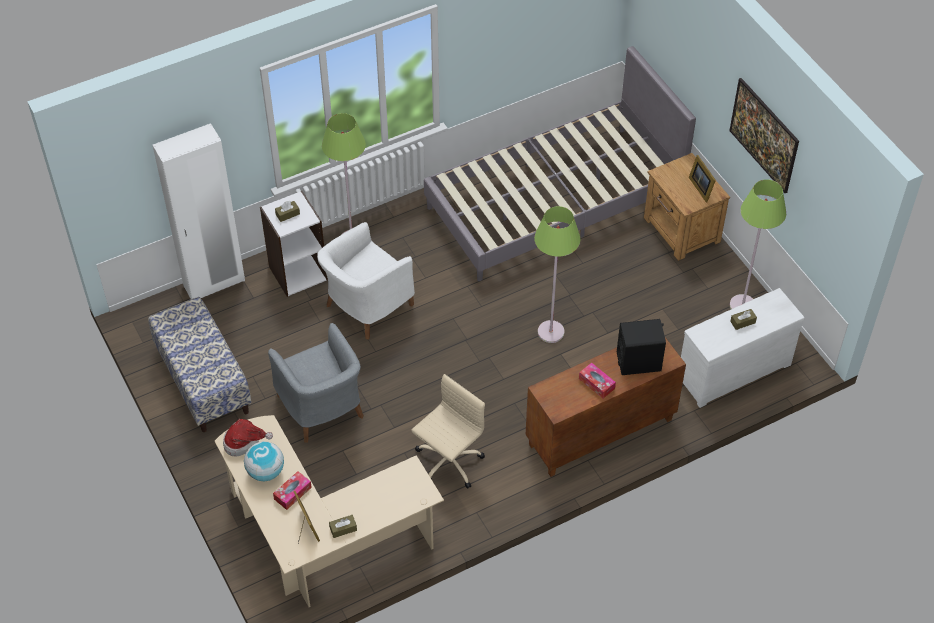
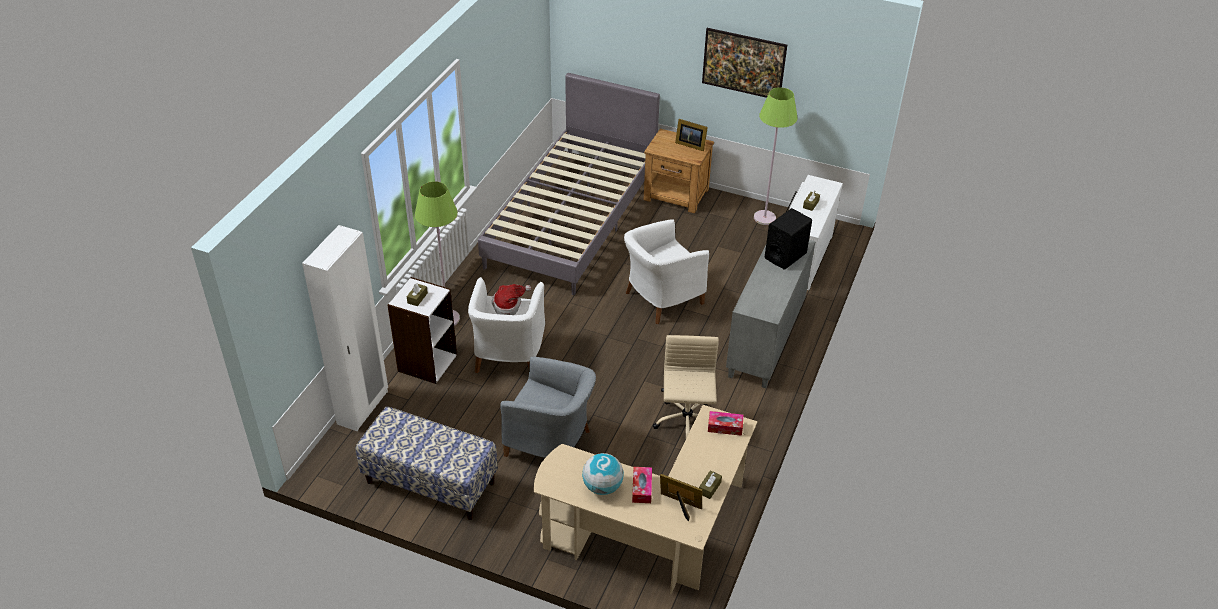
camera: 40 degrees left, 10 degrees down
hat [223,419,273,457] -> hat moved to [492,284,531,315]
brown cabinet [526,337,686,477] -> grey cabinet [726,240,816,388]
green floor lamp [534,206,580,343] -> white armchair [624,219,709,324]
tissue box [579,363,616,398] -> tissue box moved to [708,411,744,436]

